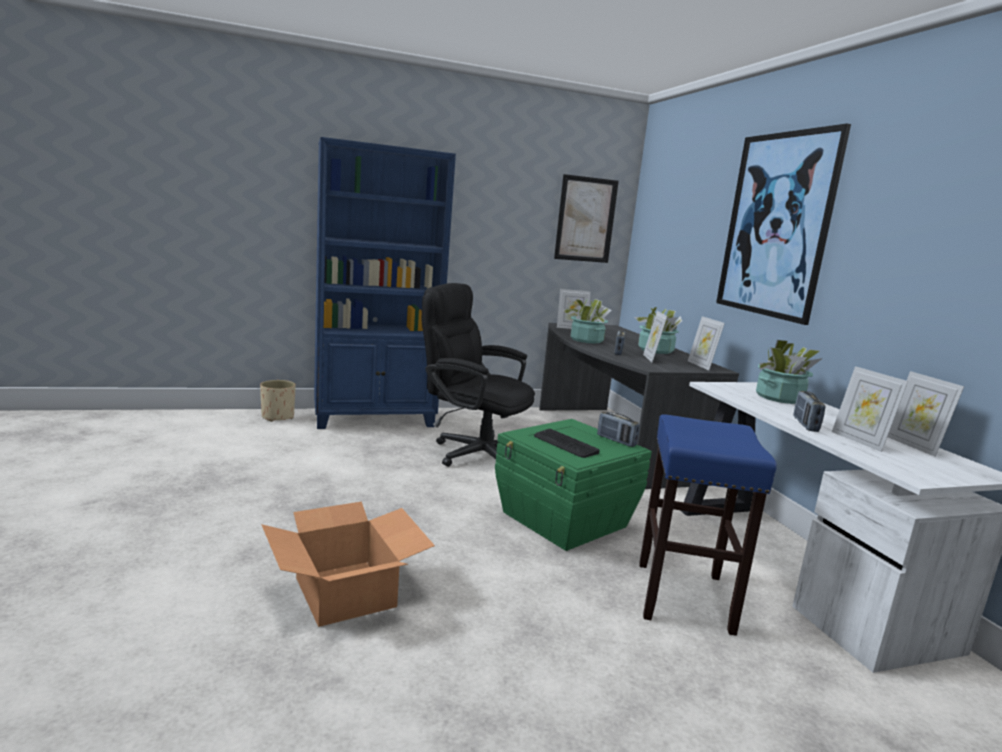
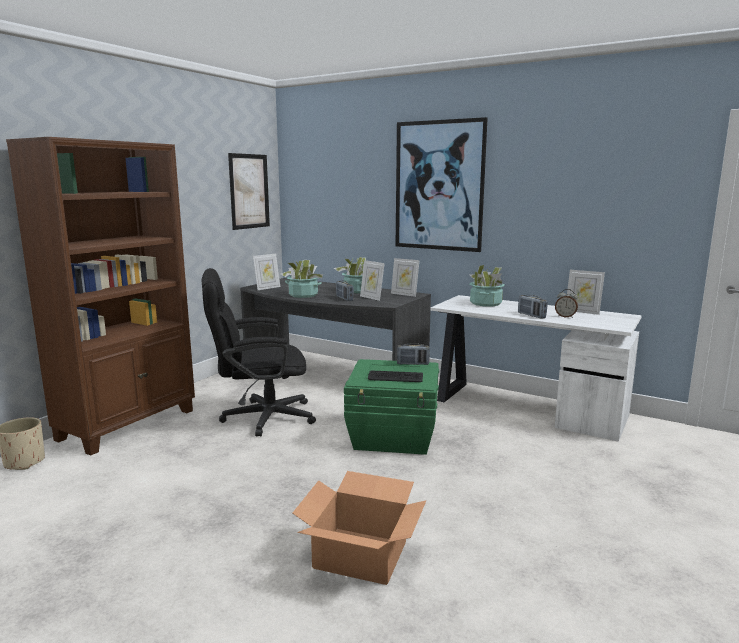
camera: 40 degrees left, 0 degrees up
blue bookcase [314,137,456,429] -> brown bookcase [6,137,195,455]
blue stool [639,415,777,636] -> none
picture frame [832,366,908,452] -> alarm clock [555,289,578,318]

